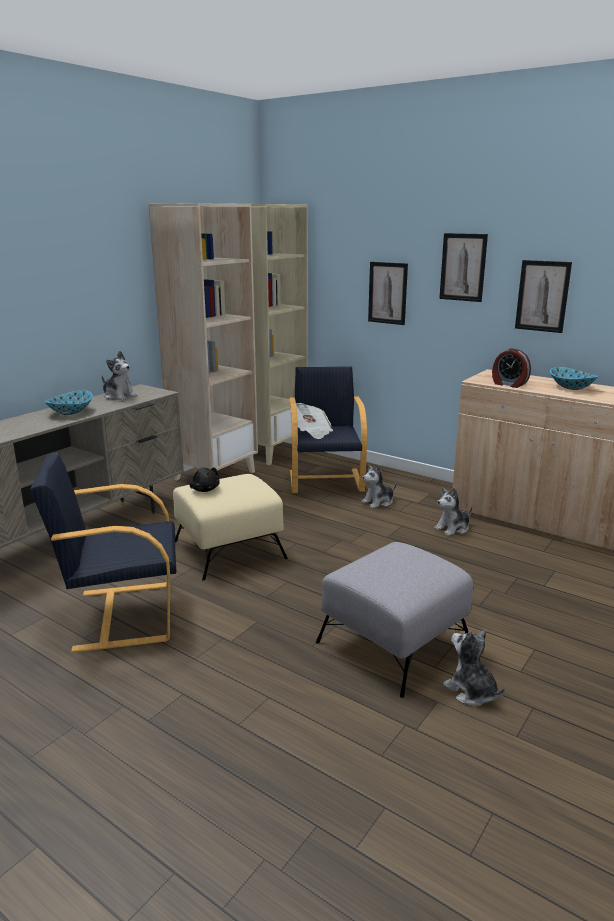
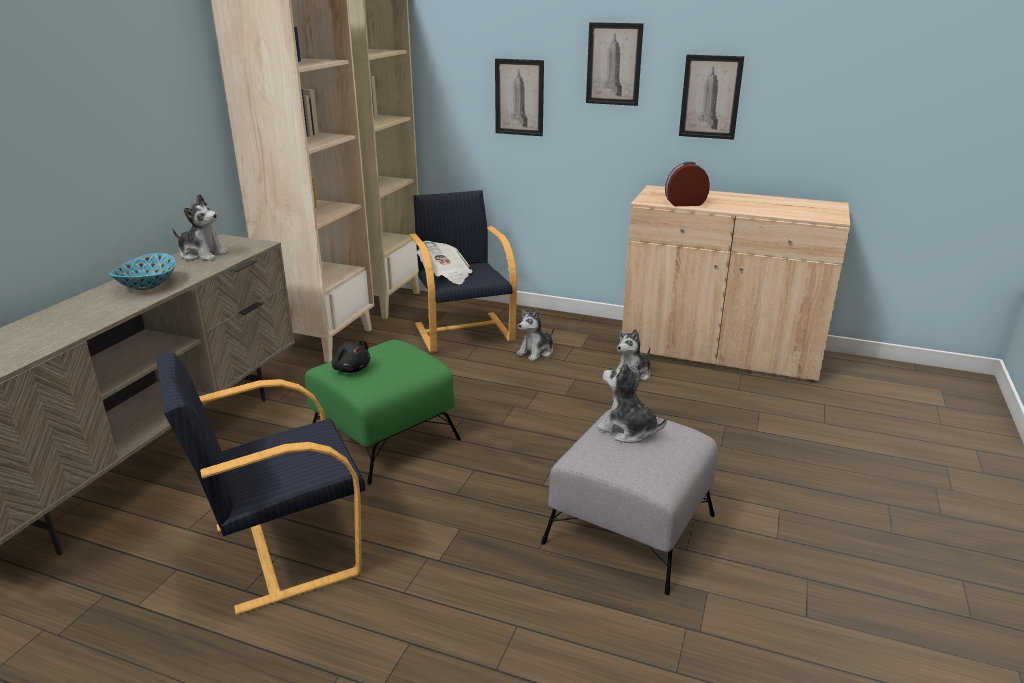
camera: 15 degrees left, 5 degrees up
beige ottoman [173,474,288,581] -> green ottoman [305,340,461,485]
plush toy [443,629,505,706] -> plush toy moved to [597,361,667,443]
alarm clock [492,348,531,388] -> alarm clock turned 150 degrees clockwise [665,161,710,206]
bowl [550,367,598,390] -> none

